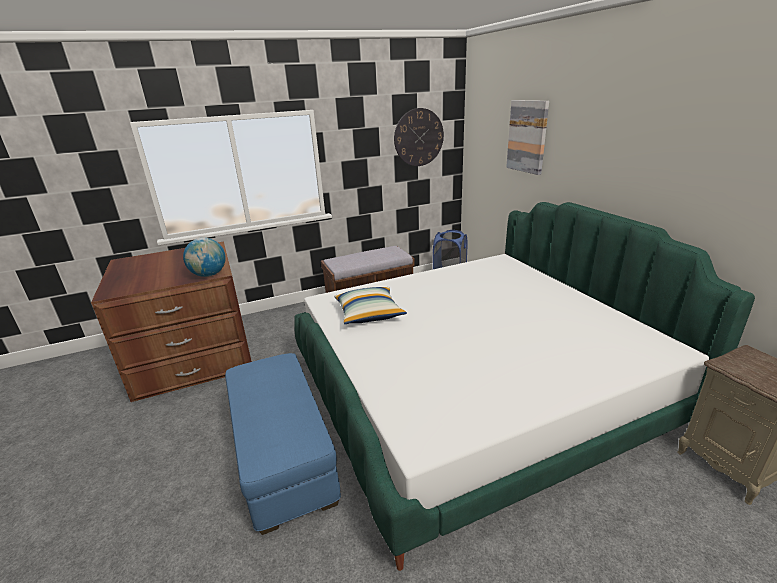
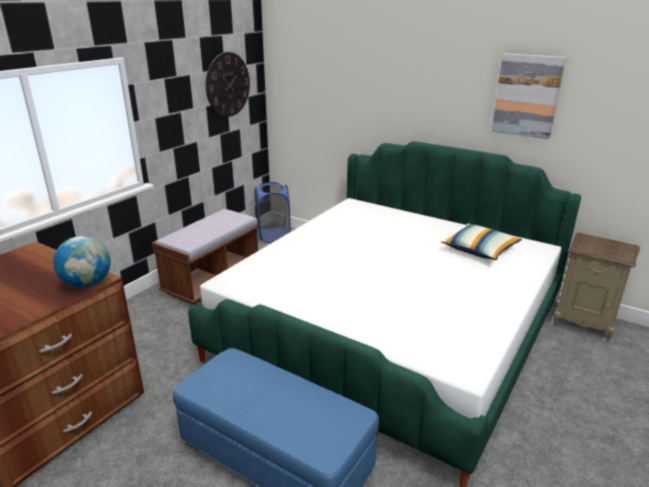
camera: 35 degrees left, 0 degrees up
pillow [334,287,407,324] -> pillow moved to [441,224,522,260]
picture [506,100,549,175] -> picture moved to [491,53,566,139]

